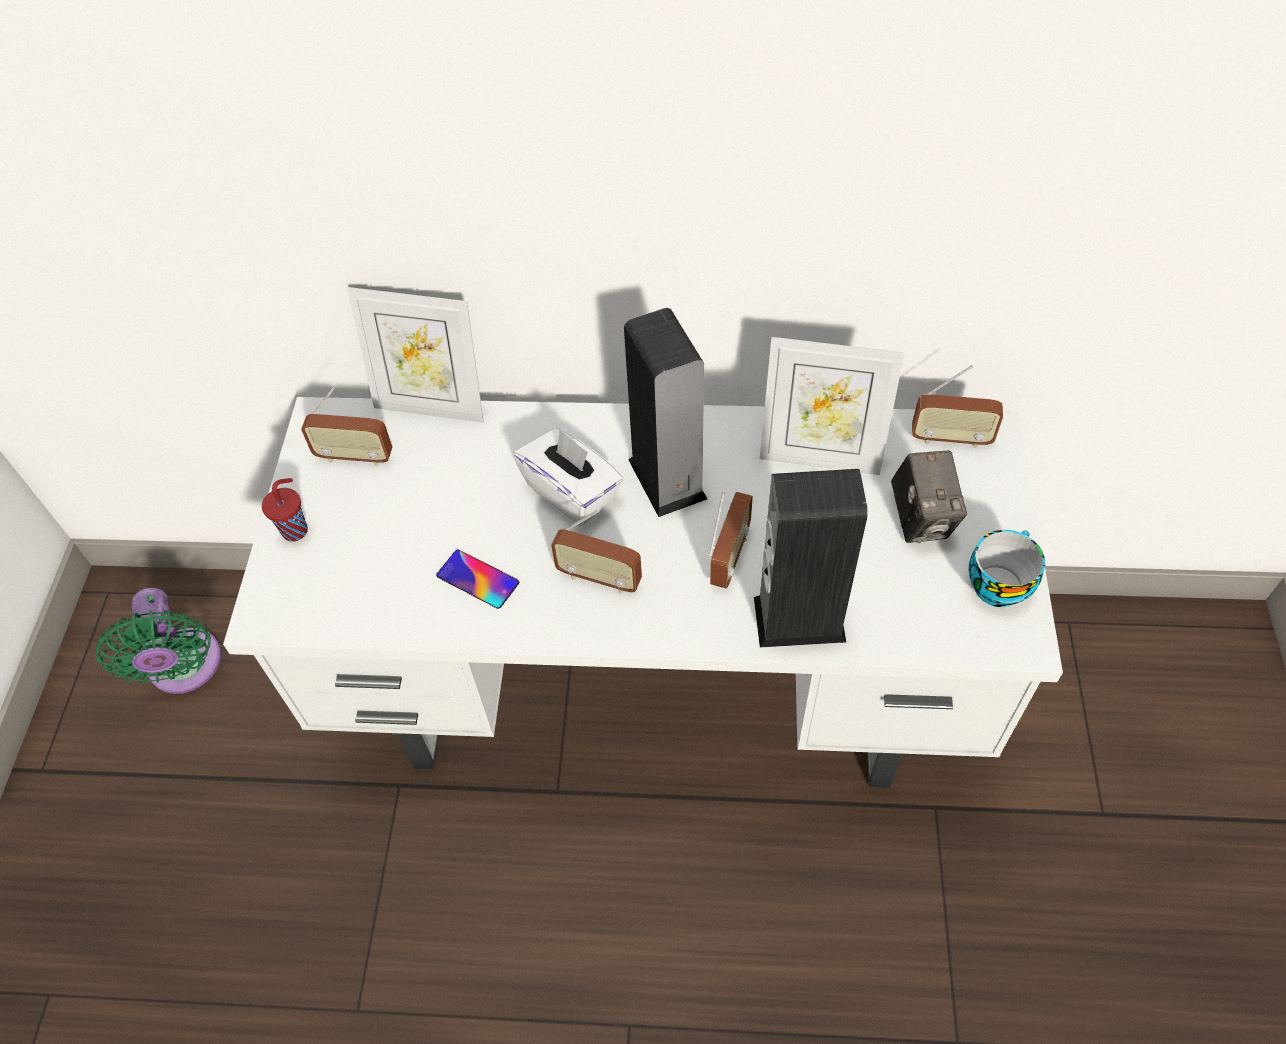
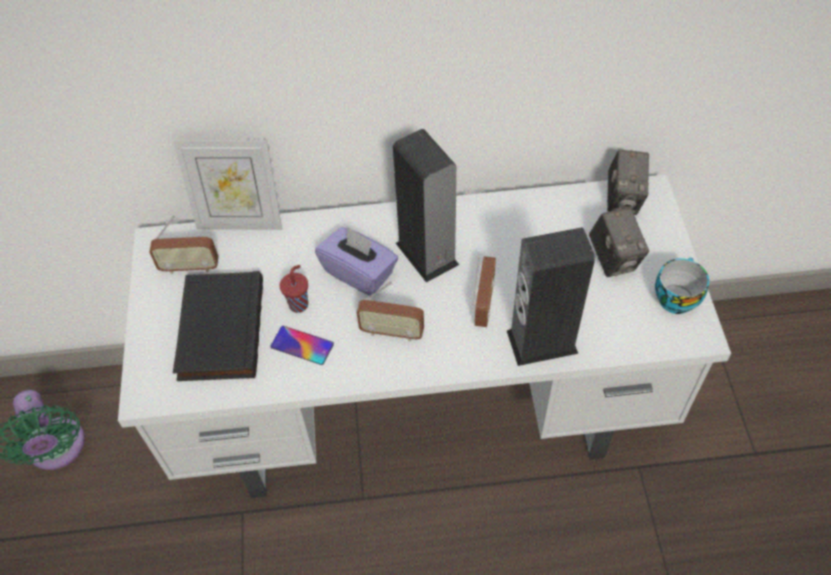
camera: 10 degrees left, 0 degrees up
red cup [262,478,308,542] -> red cup moved to [280,265,308,313]
white tissue box [514,428,623,526] -> purple tissue box [315,227,398,296]
picture frame [760,337,905,475] -> none
radio [912,365,1003,449] -> camera [607,150,649,215]
none -> black book [173,271,263,381]

